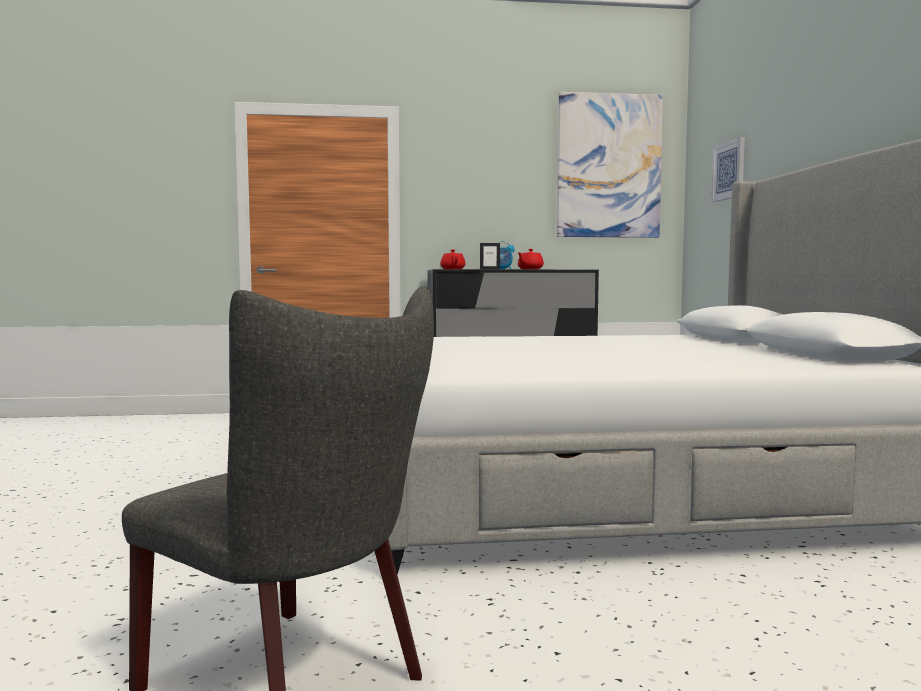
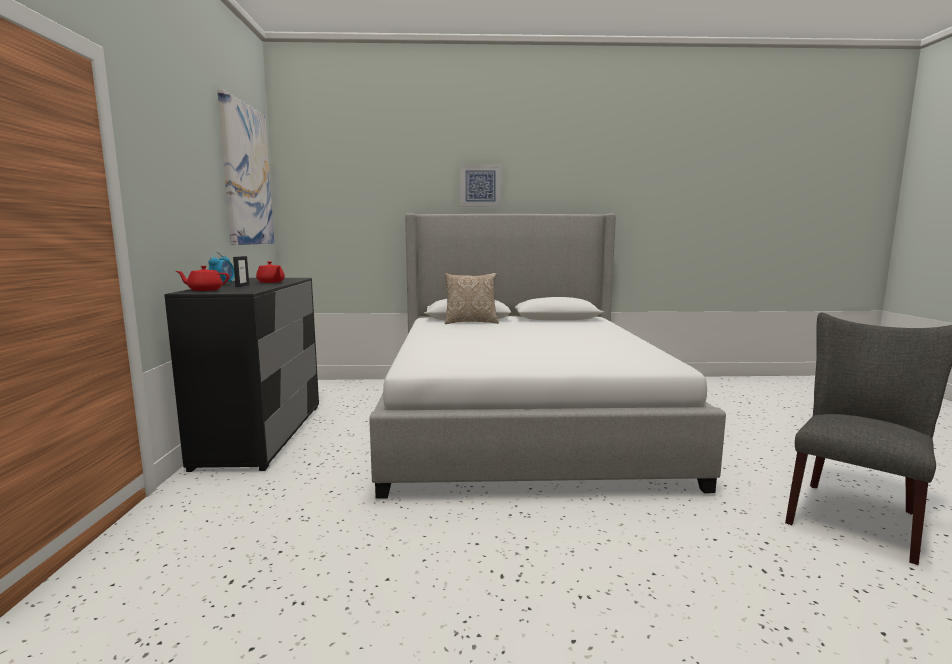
camera: 85 degrees left, 5 degrees up
picture [711,137,745,202] -> picture moved to [460,164,501,207]
none -> pillow [445,273,499,324]

